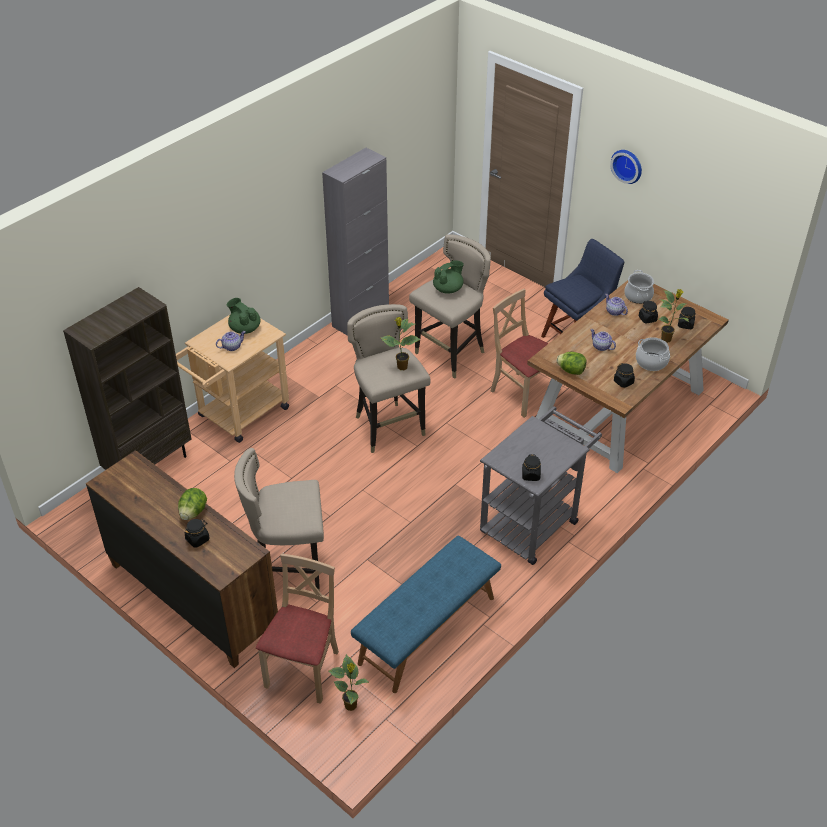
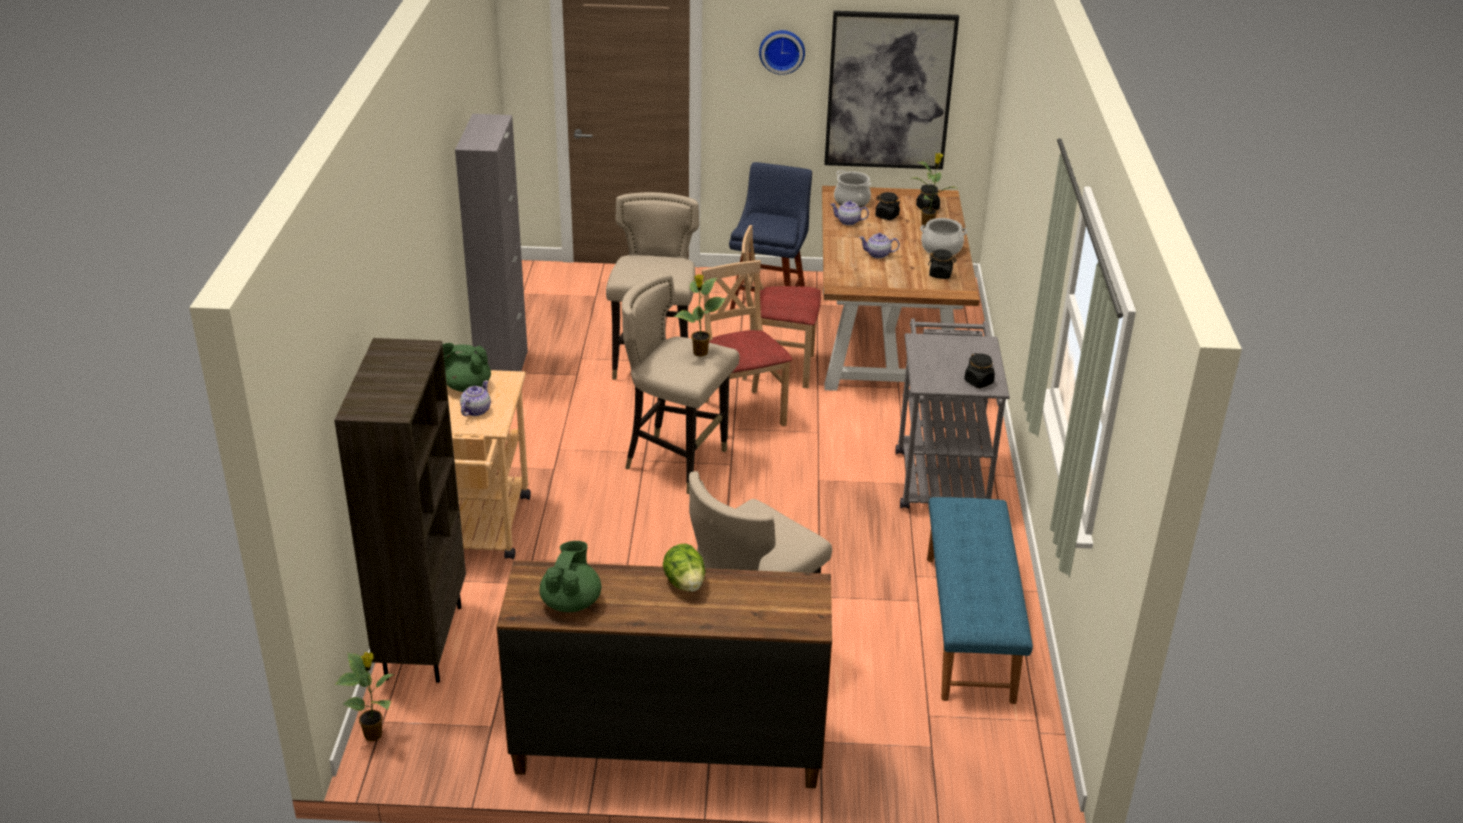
camera: 40 degrees left, 10 degrees down
black jar [185,519,210,548] -> none
beige chair [256,554,339,704] -> beige chair moved to [702,260,792,438]
potted plant [329,654,370,711] -> potted plant moved to [335,652,395,741]
green teapot [433,260,464,294] -> green teapot moved to [539,541,601,612]
lettuce [556,352,586,375] -> none
none -> picture [824,11,959,170]

